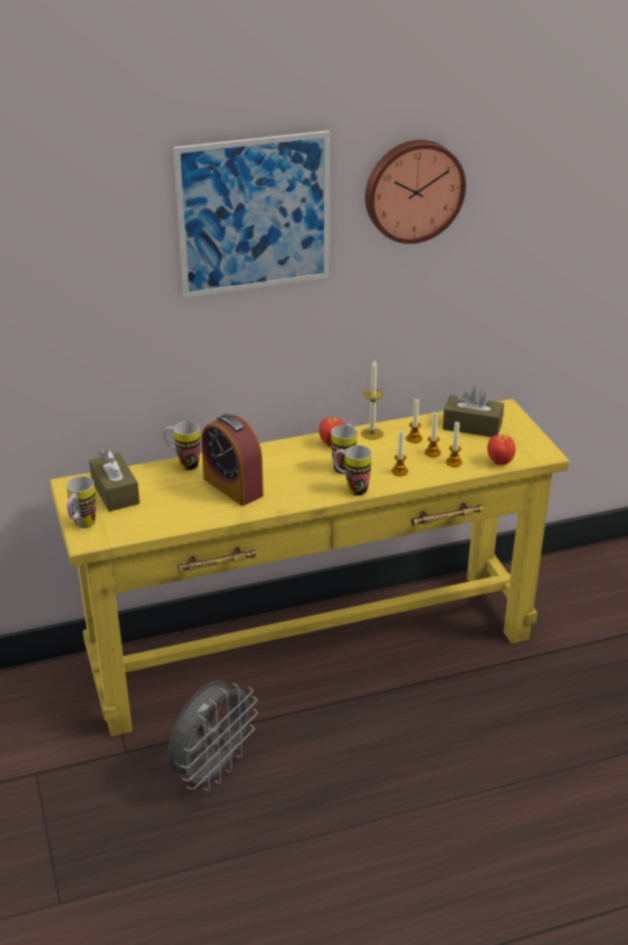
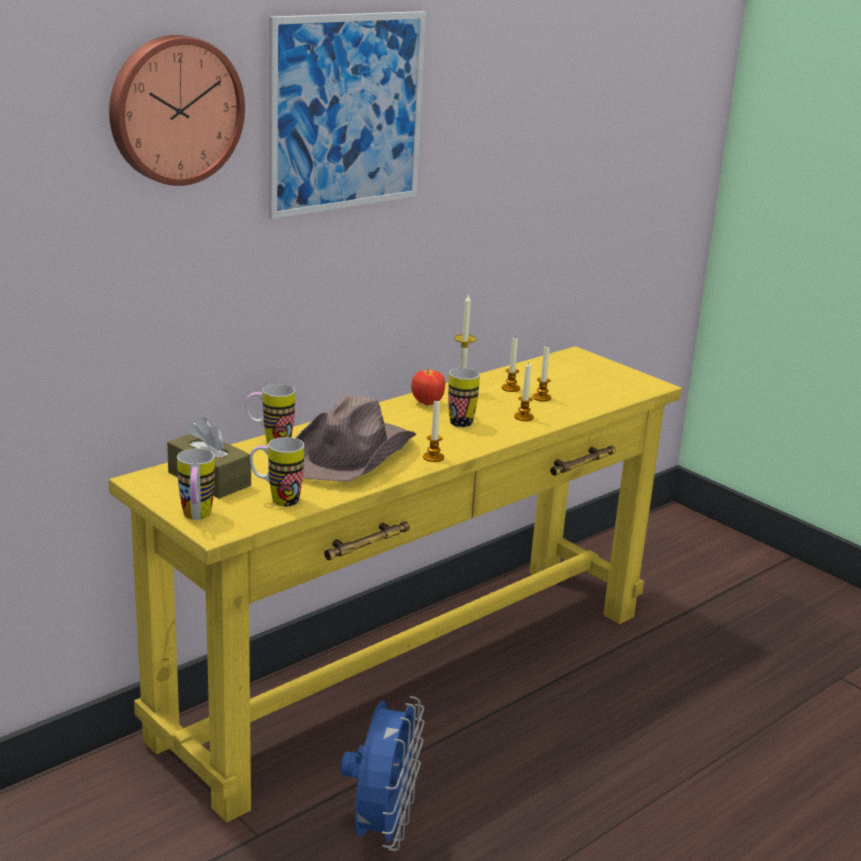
camera: 25 degrees left, 10 degrees down
grey fan [168,680,258,791] -> blue fan [340,696,424,851]
alarm clock [201,414,263,506] -> brown hat [296,395,417,482]
mug [334,445,372,496] -> mug moved to [250,437,304,506]
wall clock [365,140,466,244] -> wall clock moved to [109,35,245,186]
brown tissue box [443,386,504,437] -> none
candle [446,422,462,467] -> candle moved to [423,401,444,462]
apple [487,435,515,465] -> none

